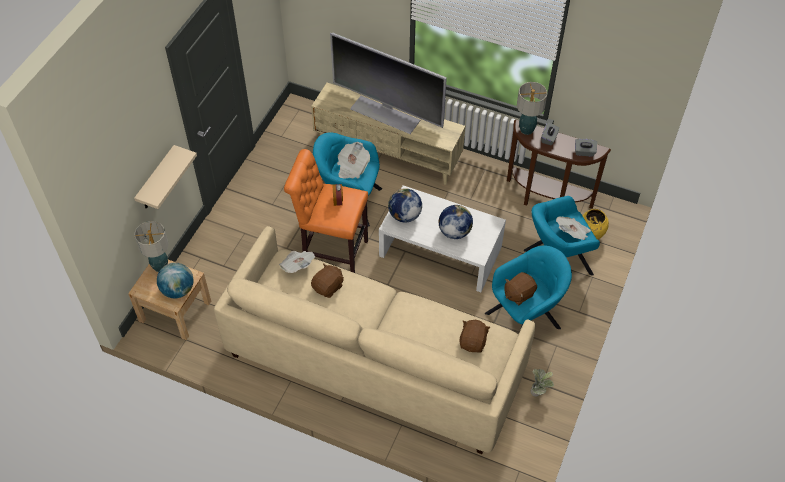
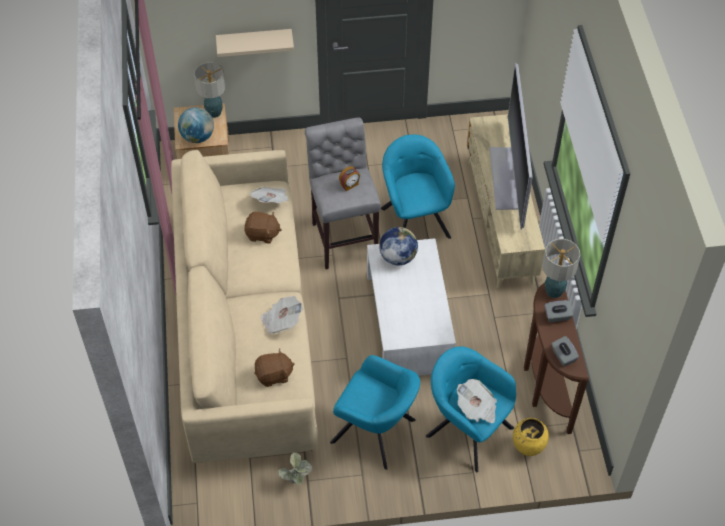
camera: 60 degrees right, 0 degrees up
orange stool [284,149,368,273] -> grey stool [305,117,381,269]
newspaper [337,142,370,179] -> newspaper moved to [260,296,303,335]
globe [439,205,473,239] -> none
brown plush toy [505,272,537,305] -> none

